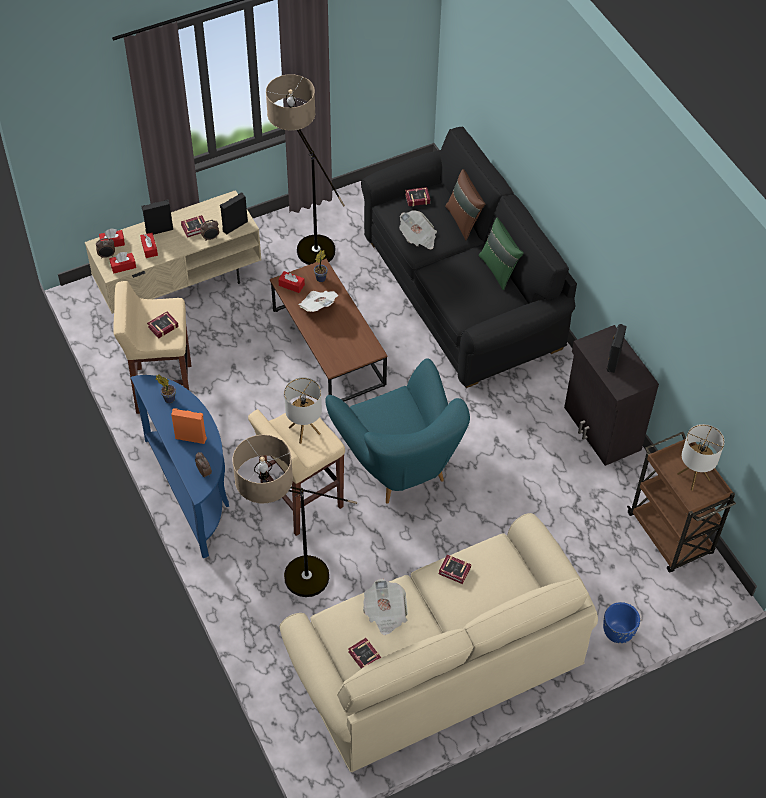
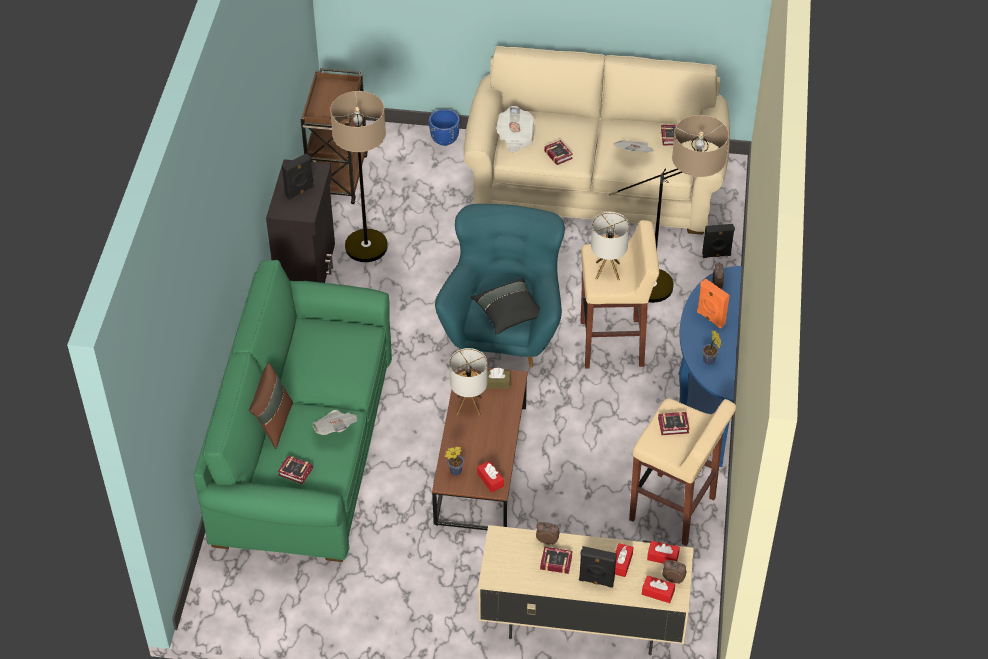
camera: 145 degrees left, 5 degrees down
black speaker [220,192,248,234] -> black speaker moved to [702,224,735,258]
floor lamp [266,74,345,265] -> floor lamp moved to [330,91,388,262]
newspaper [298,291,338,312] -> newspaper moved to [496,106,535,153]
black sofa [361,126,577,388] -> green sofa [194,259,392,562]
green pillow [478,218,524,290] -> none
table lamp [677,424,725,490] -> table lamp moved to [449,348,488,416]
none -> black pillow [471,278,540,335]
none -> brown tissue box [486,368,511,389]

